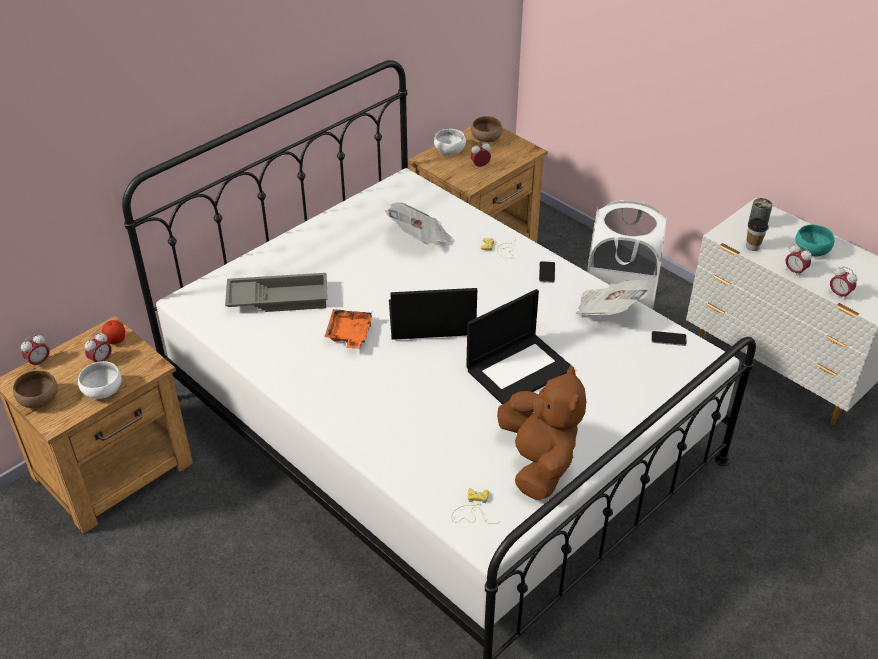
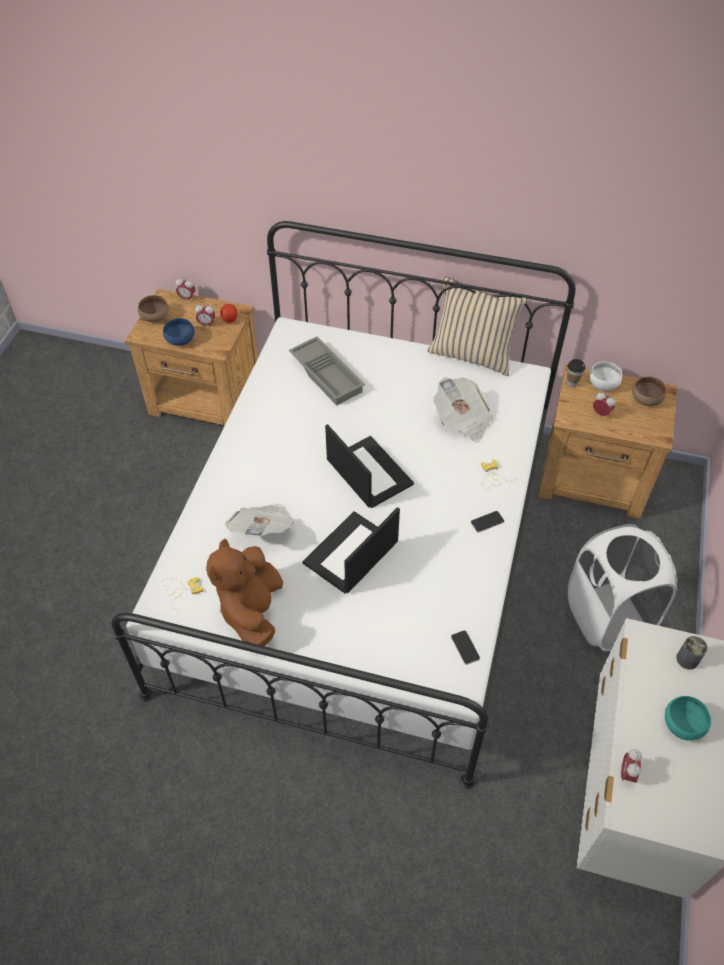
camera: 60 degrees right, 10 degrees up
white bowl [78,361,122,399] -> blue bowl [163,318,195,346]
orange tray [325,309,373,349] -> none
laptop [466,289,574,405] -> laptop turned 105 degrees clockwise [302,507,400,593]
brown plush toy [497,365,586,500] -> brown plush toy turned 135 degrees clockwise [206,539,283,646]
newspaper [576,280,649,315] -> newspaper moved to [225,504,294,537]
cup [746,218,768,251] -> cup moved to [567,359,586,387]
alarm clock [786,244,812,275] -> none
none -> beige pillow [427,276,528,376]

